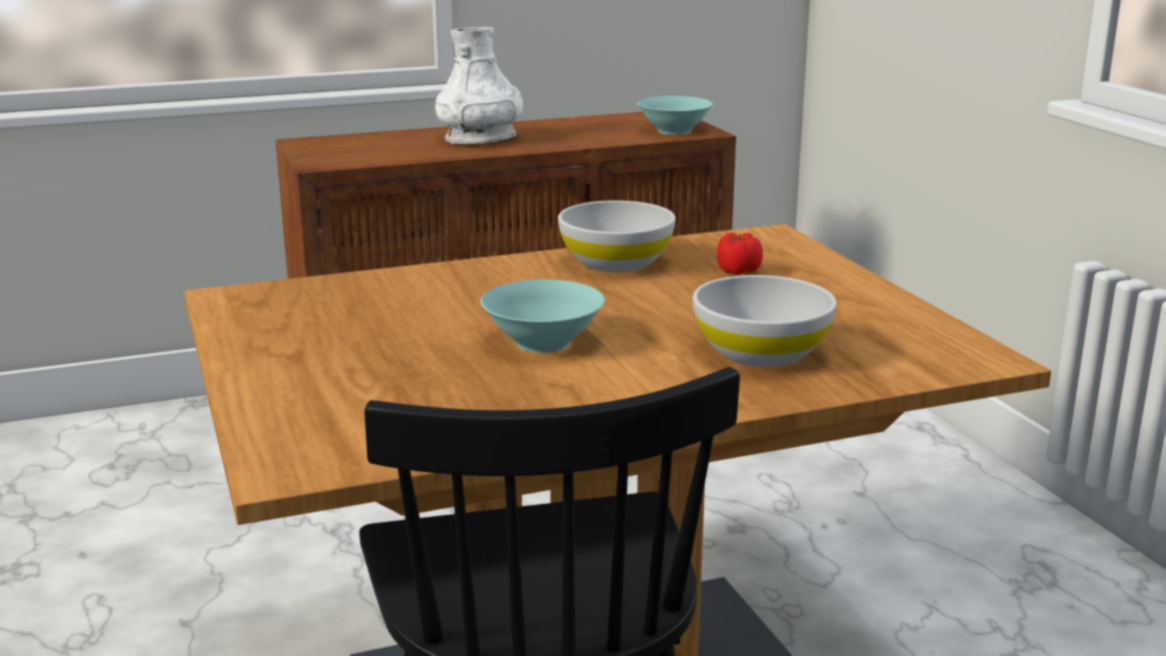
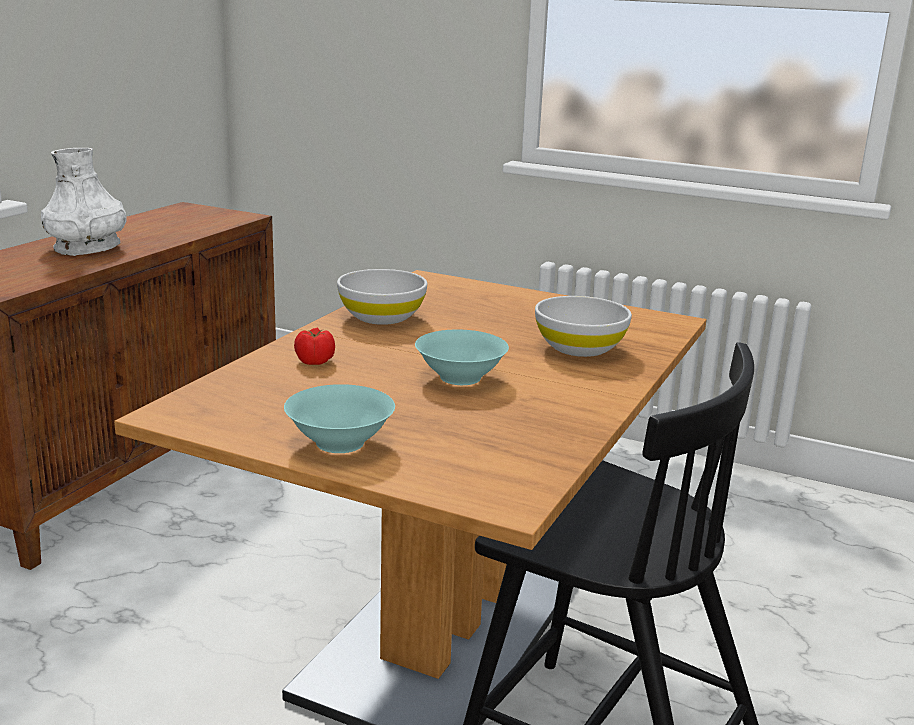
camera: 45 degrees left, 0 degrees up
turquoise bowl [637,96,713,135] -> turquoise bowl moved to [284,384,395,453]
tomato [717,233,763,275] -> tomato moved to [294,328,335,365]

